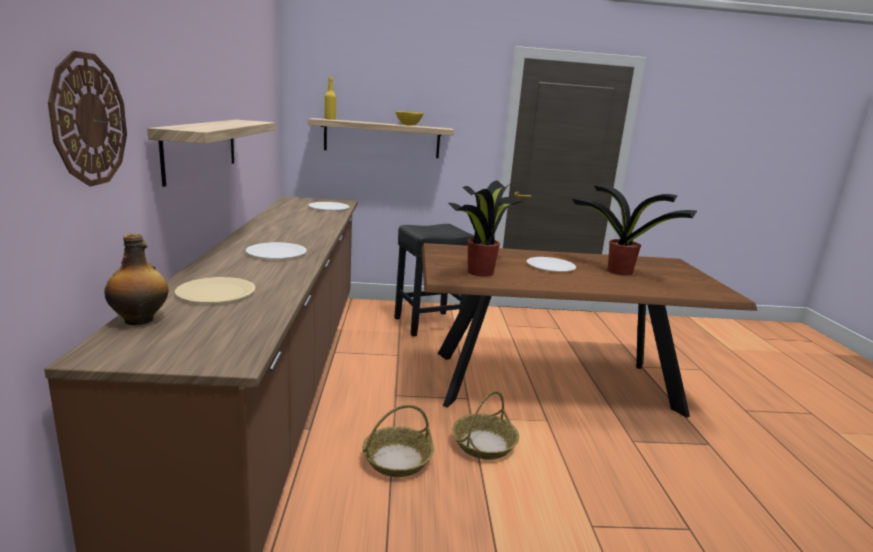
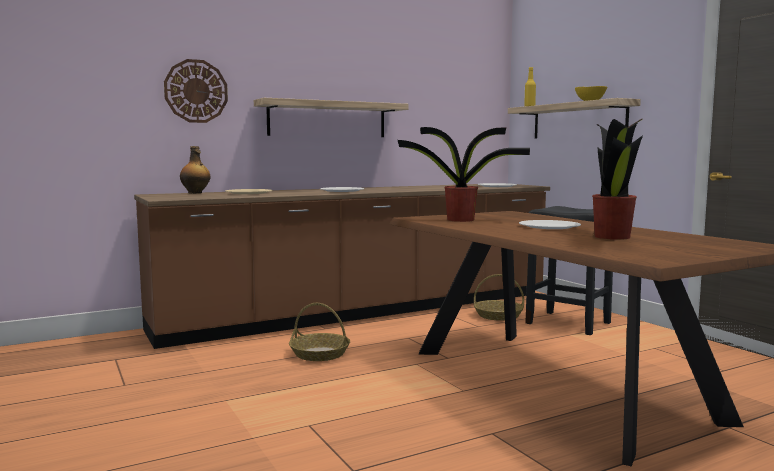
camera: 65 degrees right, 10 degrees down
basket [452,391,519,460] -> basket moved to [474,274,524,321]

